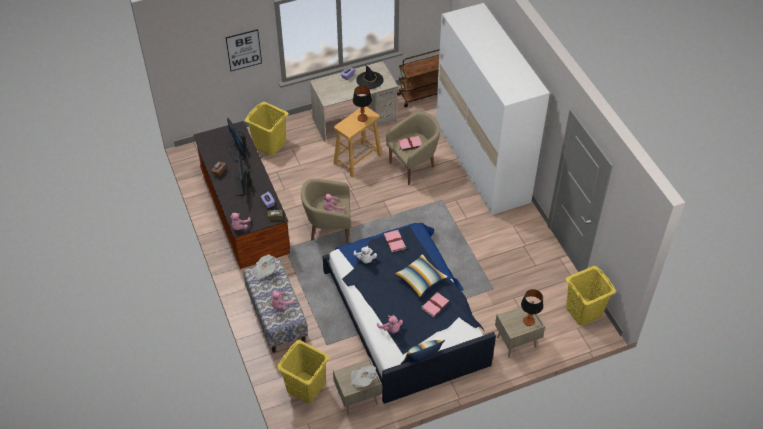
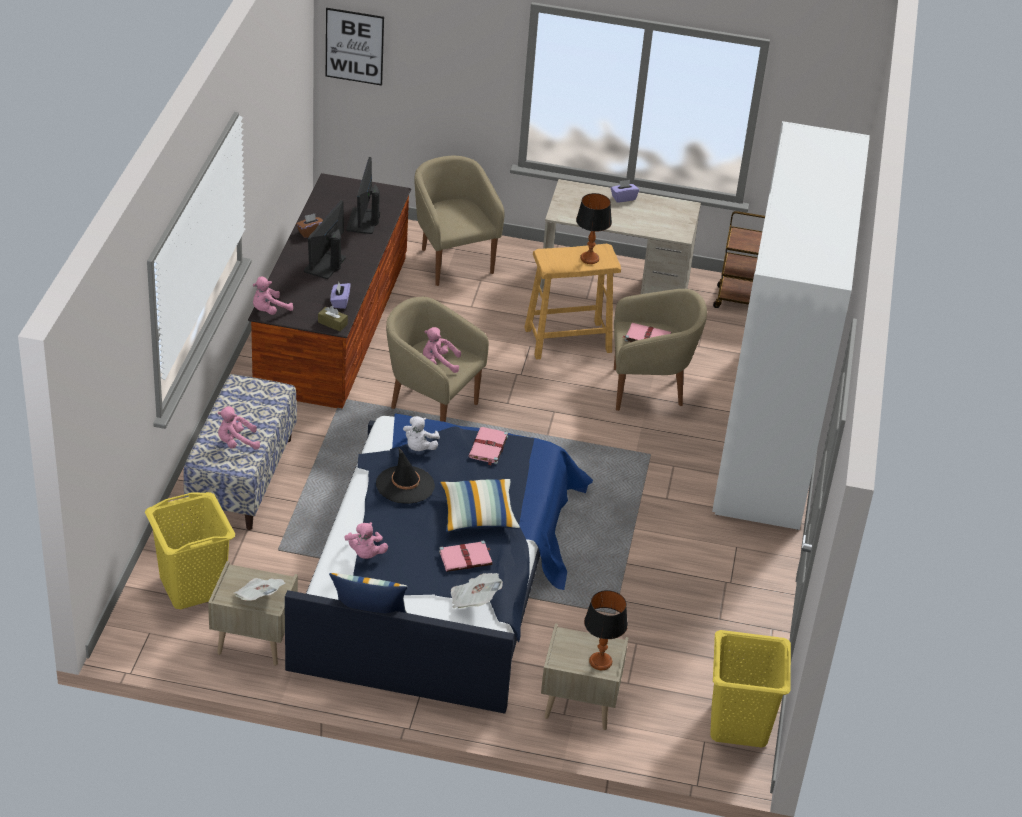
camera: 30 degrees right, 10 degrees down
picture [226,29,262,71] -> picture moved to [326,8,384,86]
yellow laundry basket [245,102,289,156] -> beige armchair [414,156,505,286]
newspaper [250,254,277,280] -> newspaper moved to [451,573,503,608]
black hat [356,65,384,89] -> black hat moved to [376,447,435,504]

